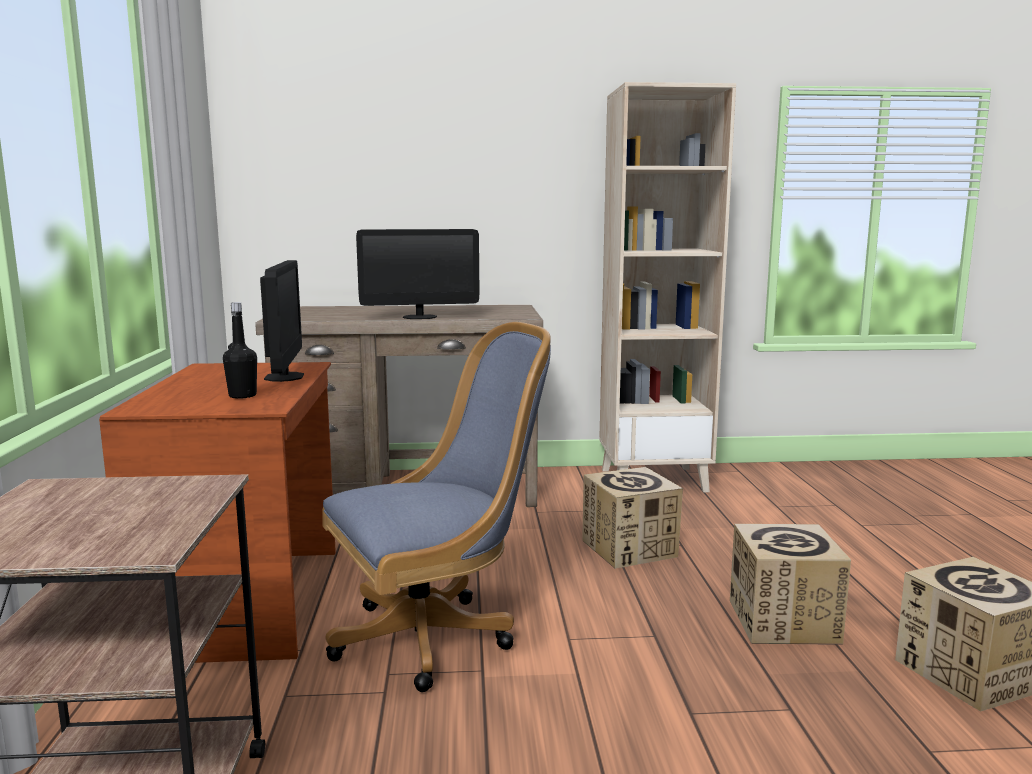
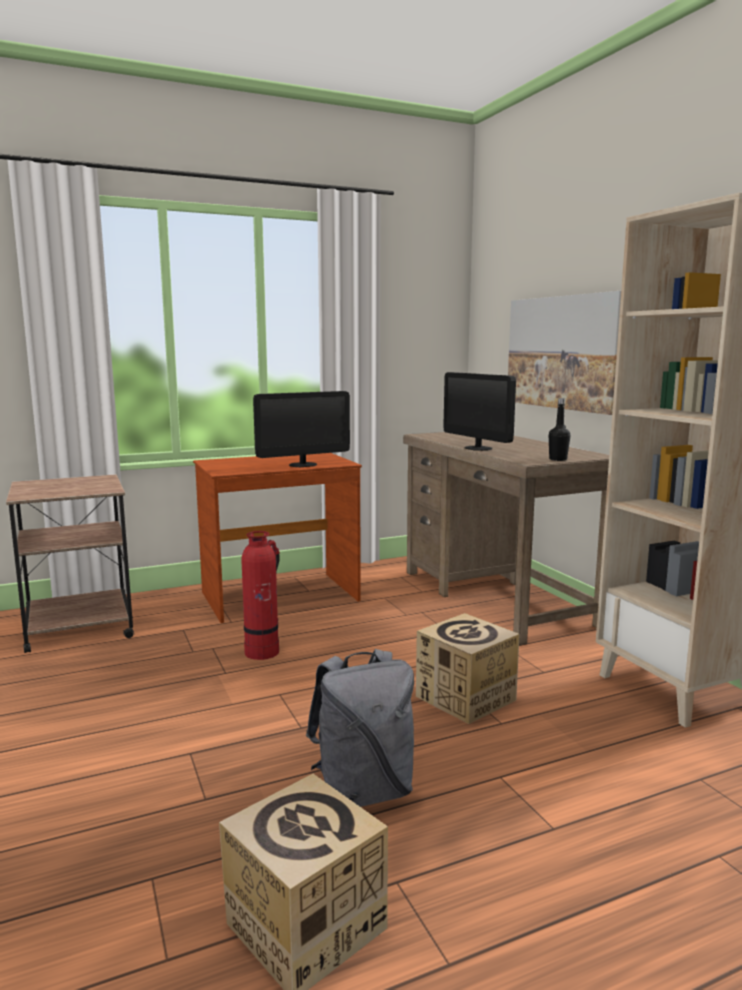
camera: 70 degrees right, 0 degrees up
black bottle [223,302,257,399] -> black bottle moved to [549,398,571,461]
blue office chair [322,322,551,692] -> fire extinguisher [241,531,280,660]
cardboard box [730,524,851,645] -> grey backpack [306,649,414,807]
none -> picture [508,291,621,415]

